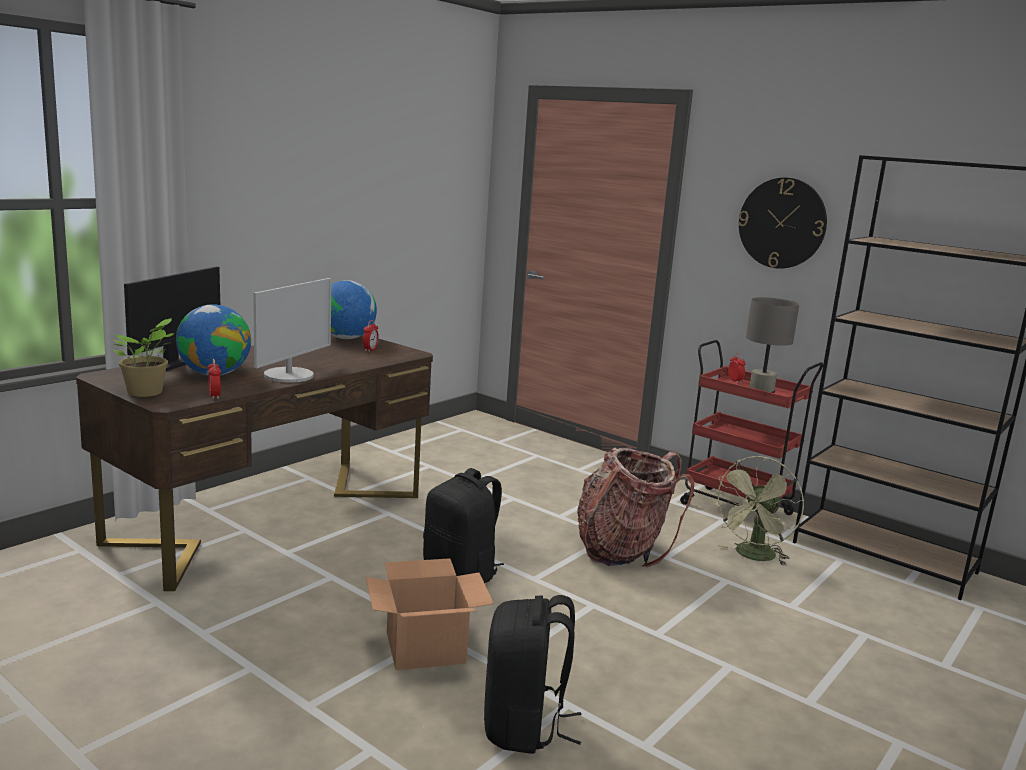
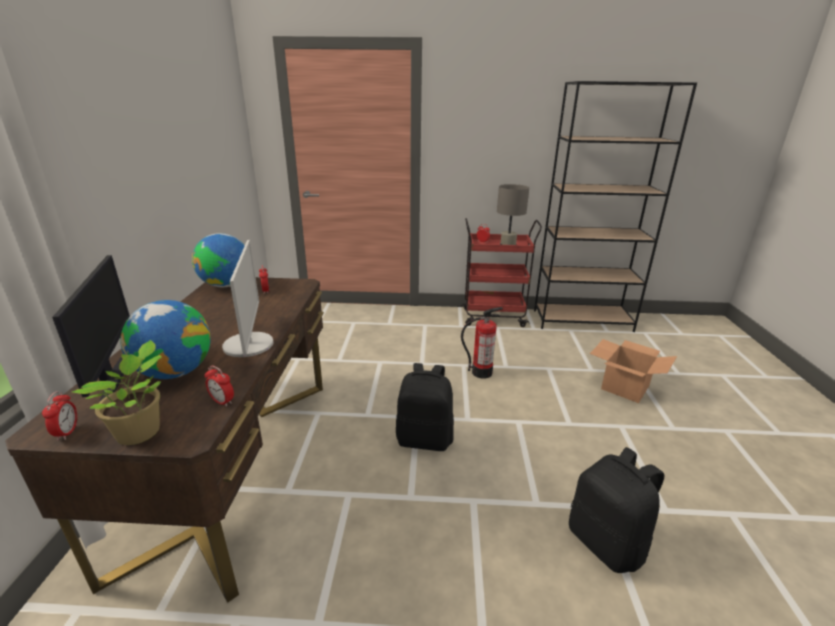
camera: 35 degrees left, 10 degrees up
cardboard box [366,558,494,670] -> cardboard box moved to [590,339,677,403]
backpack [577,448,694,567] -> fire extinguisher [461,307,503,379]
green fan [712,456,804,566] -> none
wall clock [738,178,827,269] -> none
none -> alarm clock [42,391,77,441]

